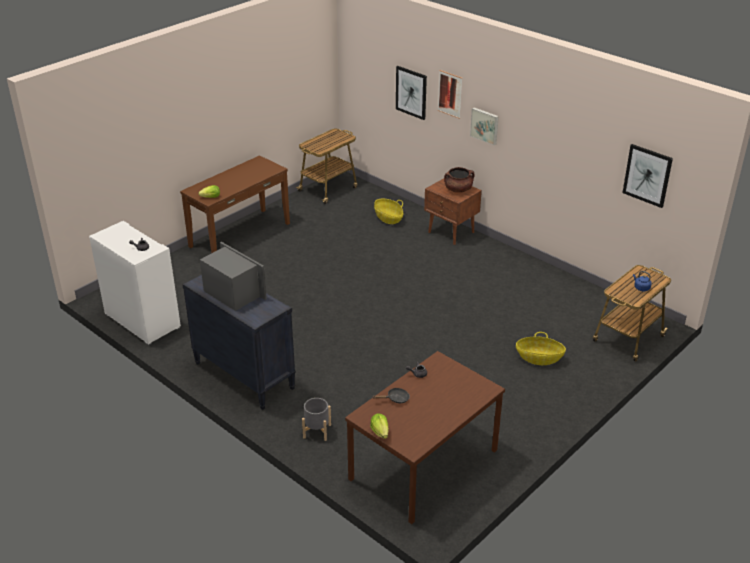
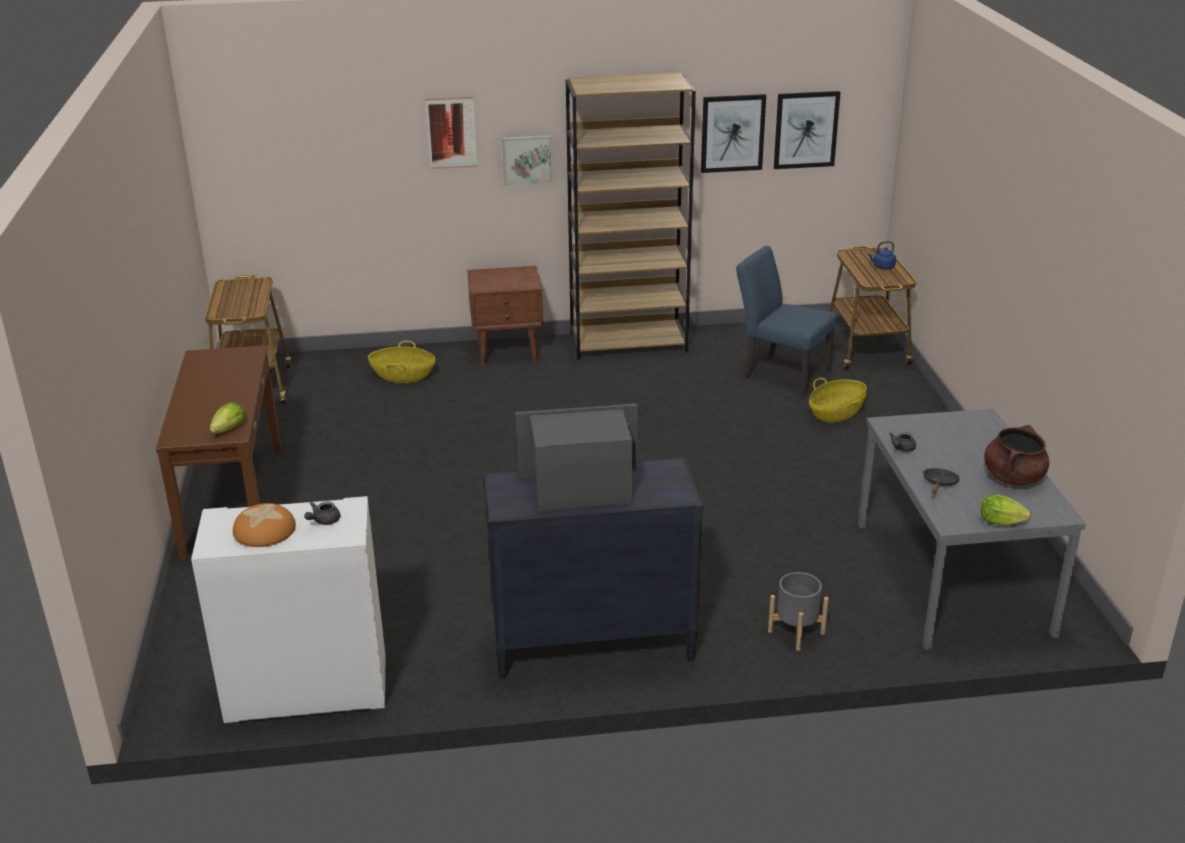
camera: 50 degrees left, 5 degrees down
brown dining table [345,351,505,524] -> grey dining table [858,409,1086,650]
picture [396,66,427,120] -> picture moved to [701,94,766,173]
brown cooking pot [444,167,475,193] -> brown cooking pot moved to [984,425,1049,485]
none -> bread [233,503,296,547]
none -> brown bookcase [566,73,696,360]
none -> blue chair [736,246,838,396]

